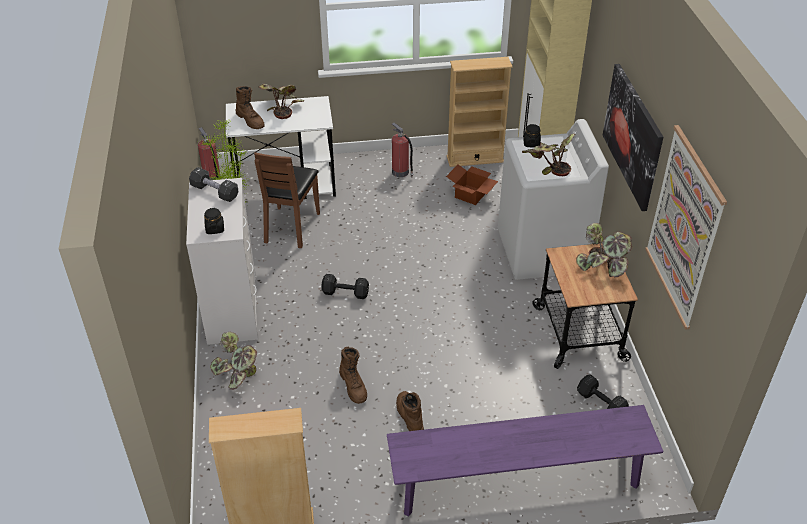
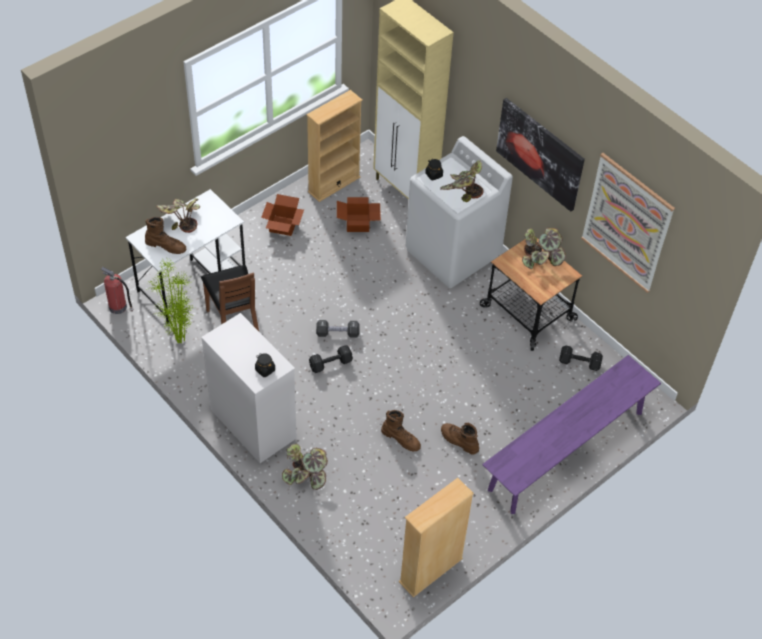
camera: 35 degrees left, 10 degrees up
black dumbbell [189,167,238,202] -> black dumbbell moved to [316,320,360,338]
fire extinguisher [392,122,414,178] -> cardboard box [261,194,304,236]

